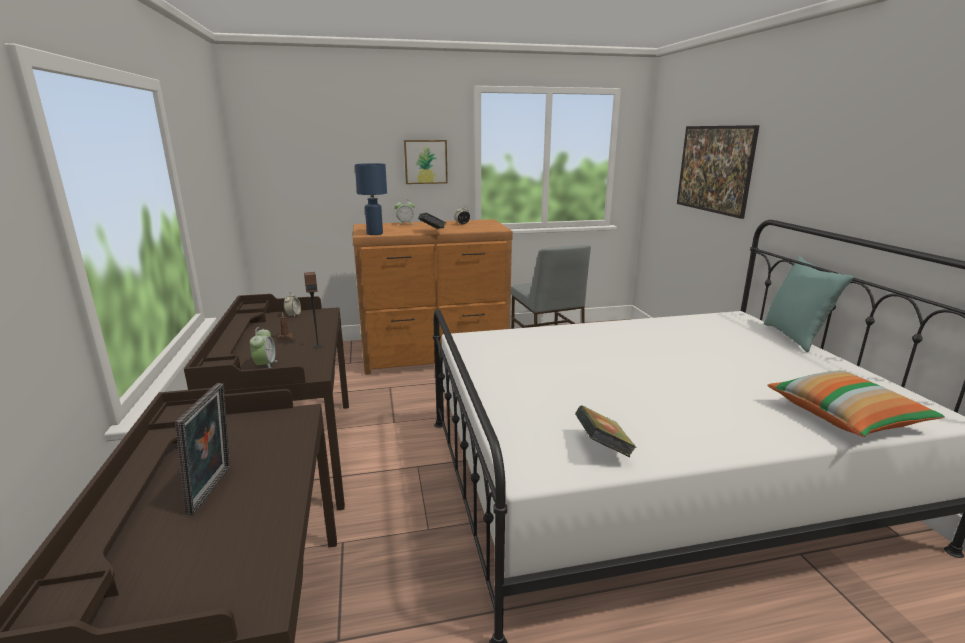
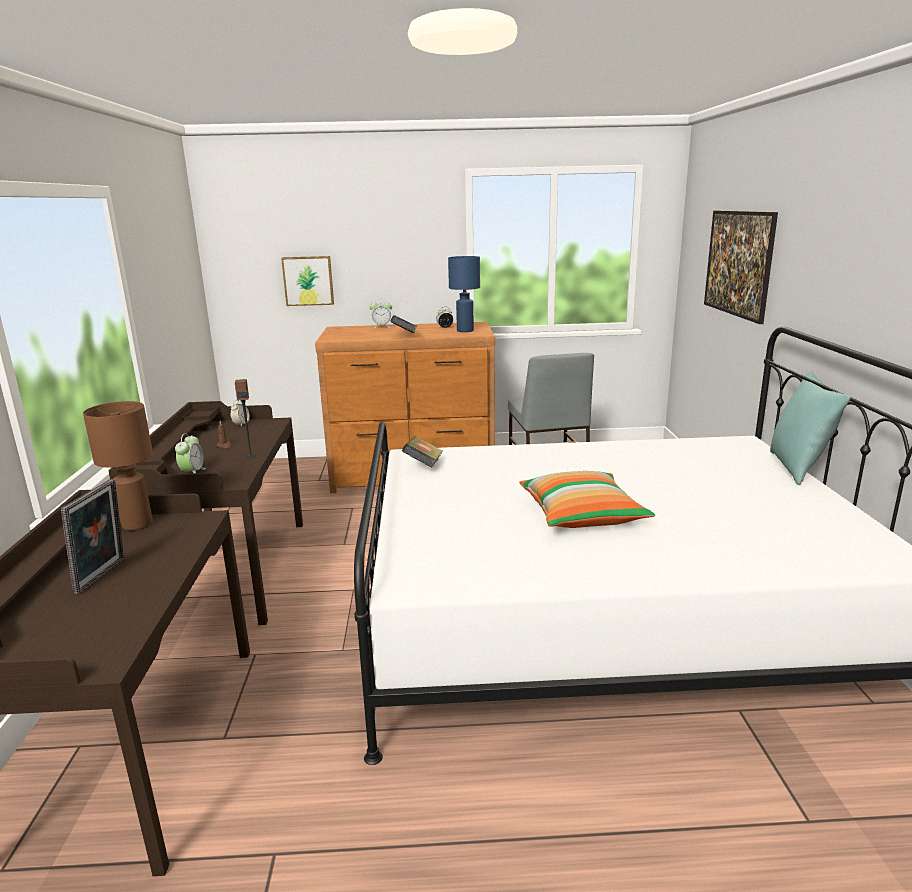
camera: 10 degrees right, 0 degrees up
blue table lamp [355,163,387,235] -> blue table lamp moved to [448,256,480,332]
picture [404,140,448,184] -> picture moved to [281,256,334,306]
book [575,405,637,457] -> book moved to [402,436,443,468]
pillow [767,370,945,437] -> pillow moved to [519,471,655,528]
none -> brown table lamp [83,401,153,531]

